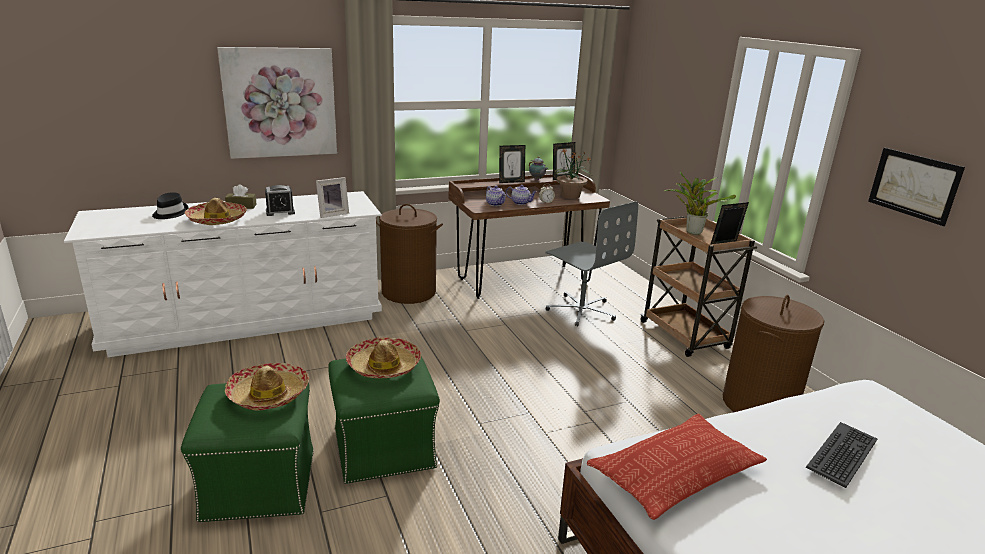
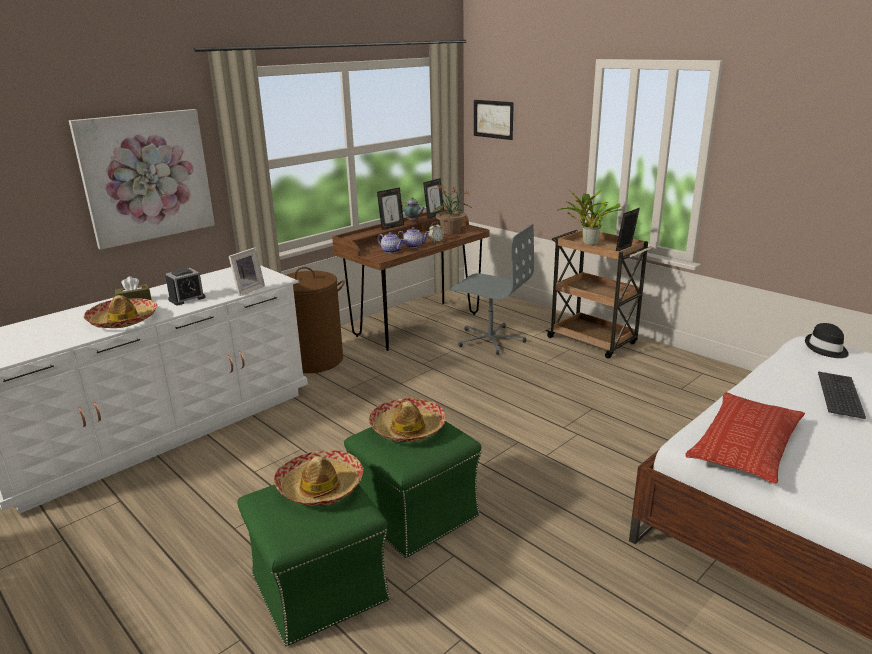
camera: 20 degrees left, 0 degrees up
black hat [152,192,188,219] -> black hat moved to [805,323,849,358]
brown laundry basket [723,295,824,412] -> none
picture [868,148,965,226] -> picture moved to [474,100,514,140]

